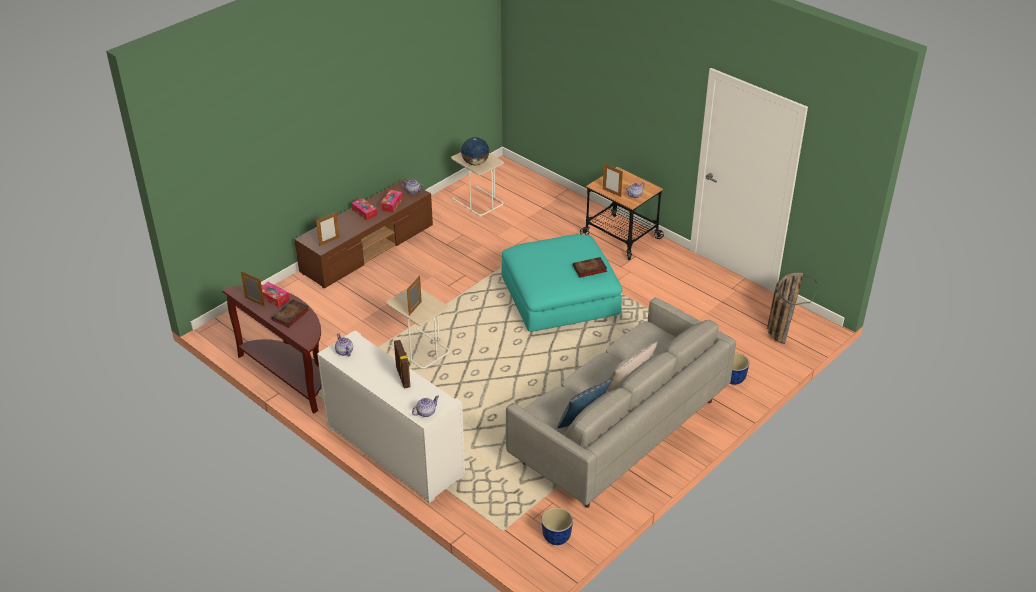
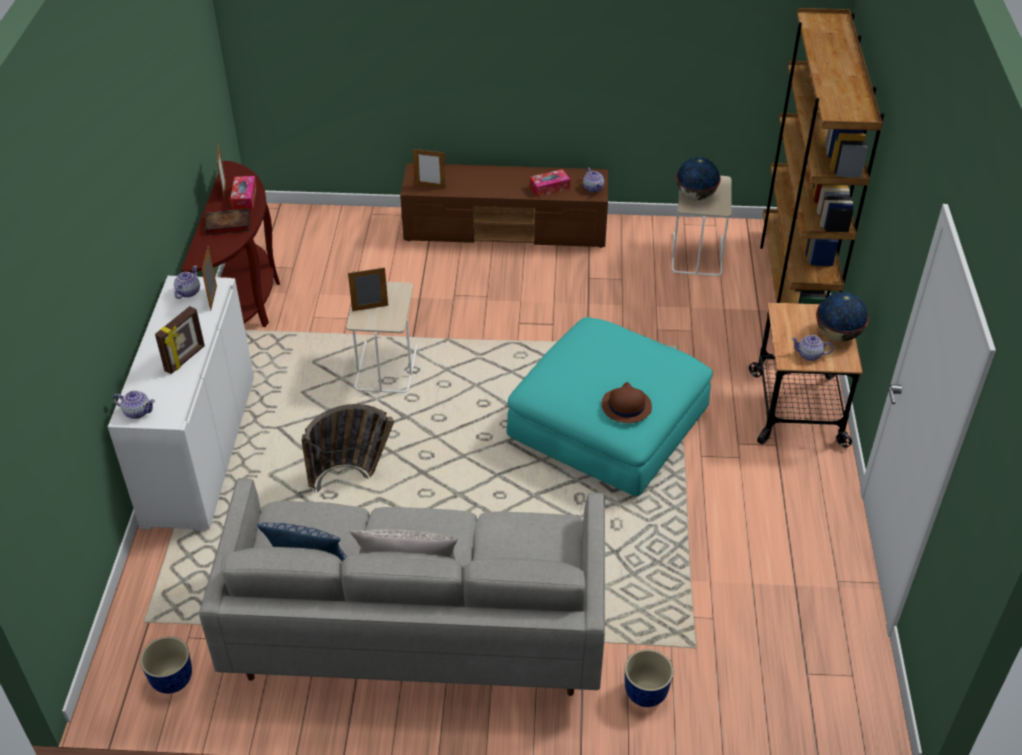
camera: 50 degrees right, 5 degrees up
tissue box [351,198,377,221] -> none
book [573,257,607,278] -> brown hat [602,382,652,423]
picture frame [603,164,623,197] -> picture frame moved to [202,246,217,311]
basket [767,273,817,344] -> basket moved to [301,404,394,493]
none -> brown bookcase [760,8,884,304]
none -> globe [816,292,869,341]

